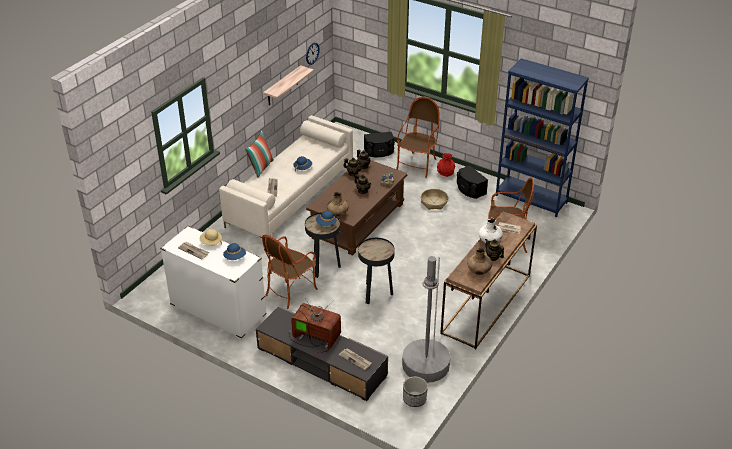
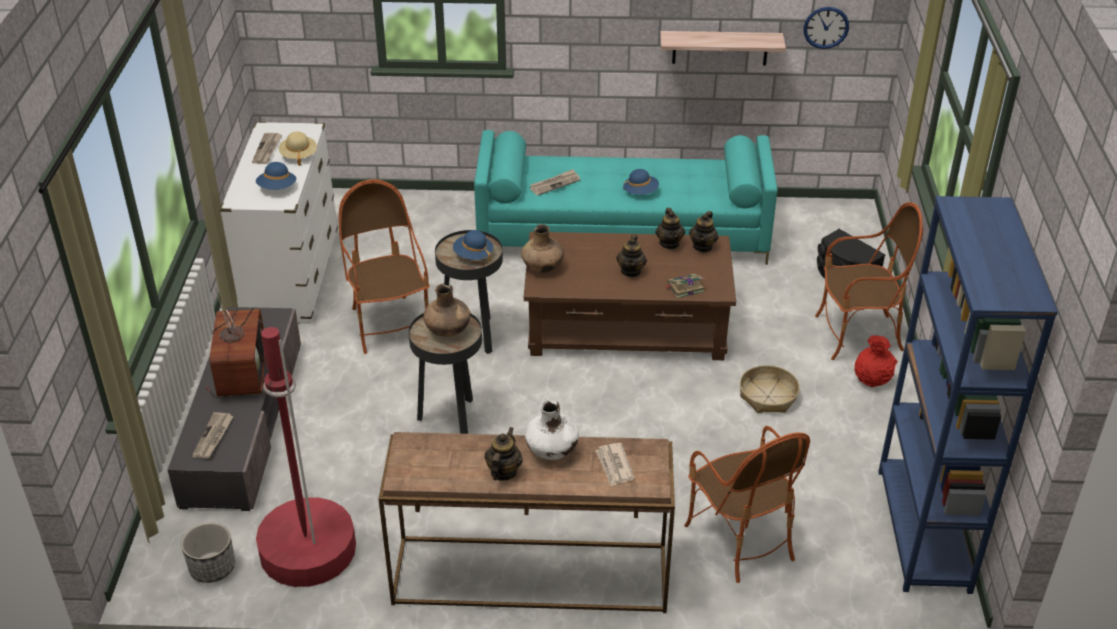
camera: 60 degrees right, 0 degrees up
beige sofa [219,115,353,238] -> turquoise sofa [474,130,777,265]
pillow [245,131,274,178] -> none
armchair [262,235,318,309] -> armchair turned 60 degrees clockwise [339,179,430,354]
grey floor lamp [402,256,450,383] -> red floor lamp [256,327,356,587]
black speaker [457,165,488,199] -> none
brown vase [467,247,492,275] -> brown vase moved to [423,283,471,337]

